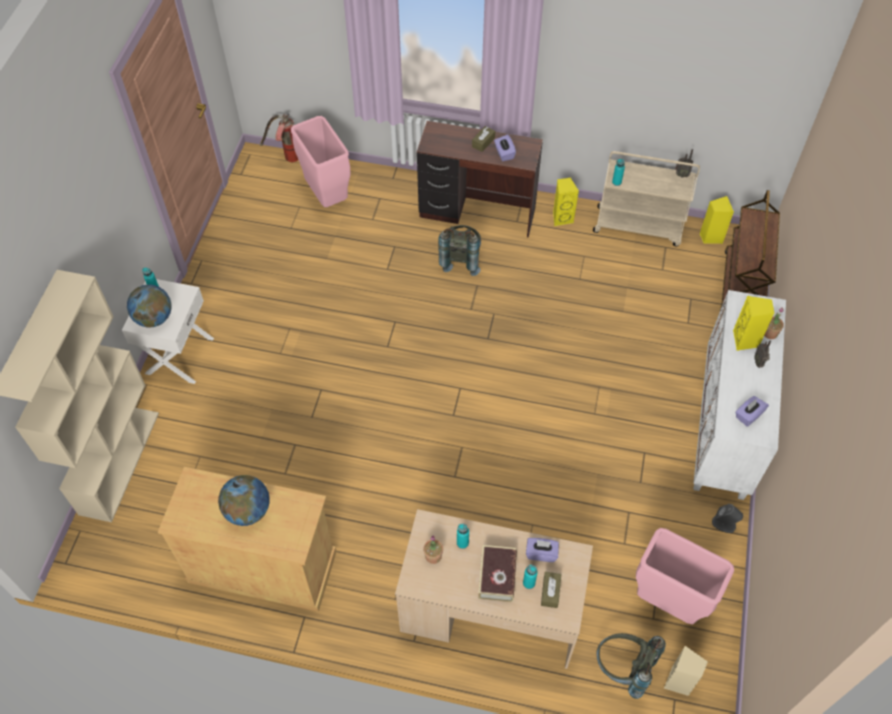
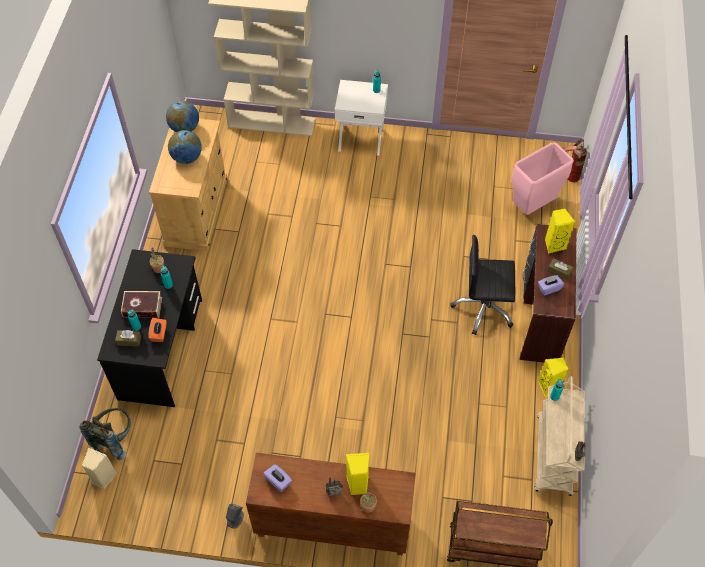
camera: 85 degrees right, 0 degrees up
globe [127,284,172,328] -> globe moved to [166,101,199,132]
beige desk [395,509,593,669] -> black desk [97,249,202,407]
grey backpack [438,225,481,276] -> black office chair [450,235,515,335]
purple tissue box [526,538,559,562] -> orange tissue box [148,318,167,342]
pink trash can [636,528,734,624] -> none
white cabinet [693,290,786,500] -> brown cabinet [246,453,415,555]
yellow speaker [699,196,734,244] -> yellow speaker moved to [545,208,575,254]

